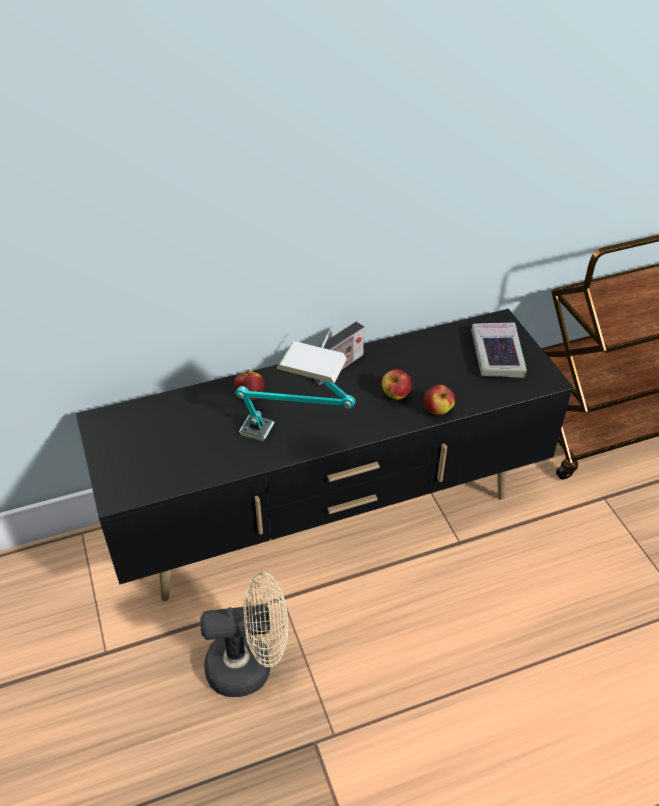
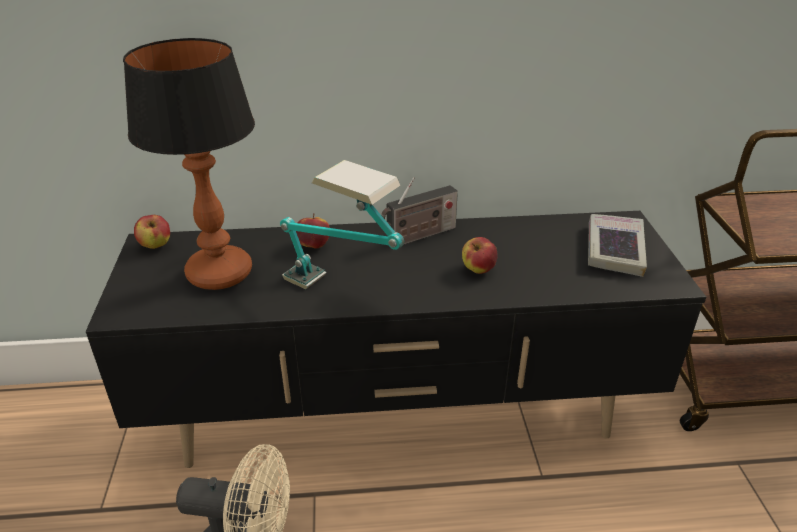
camera: 15 degrees right, 10 degrees down
apple [423,384,455,415] -> apple moved to [134,215,170,249]
none -> table lamp [123,38,255,290]

